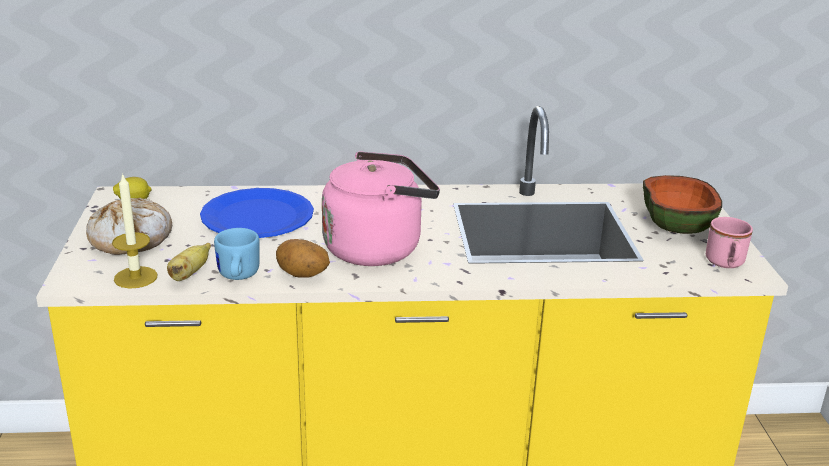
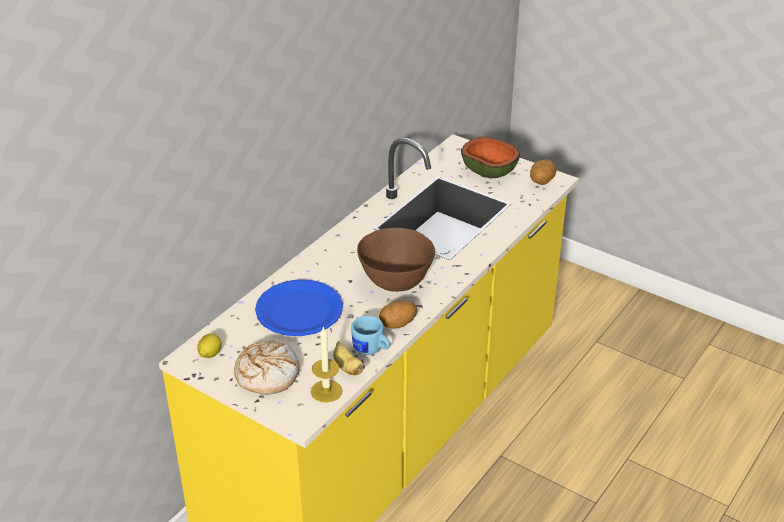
camera: 50 degrees left, 10 degrees up
pink kettle [322,151,440,266] -> brown bowl [357,227,435,292]
pink mug [706,217,753,268] -> potato [530,159,556,185]

